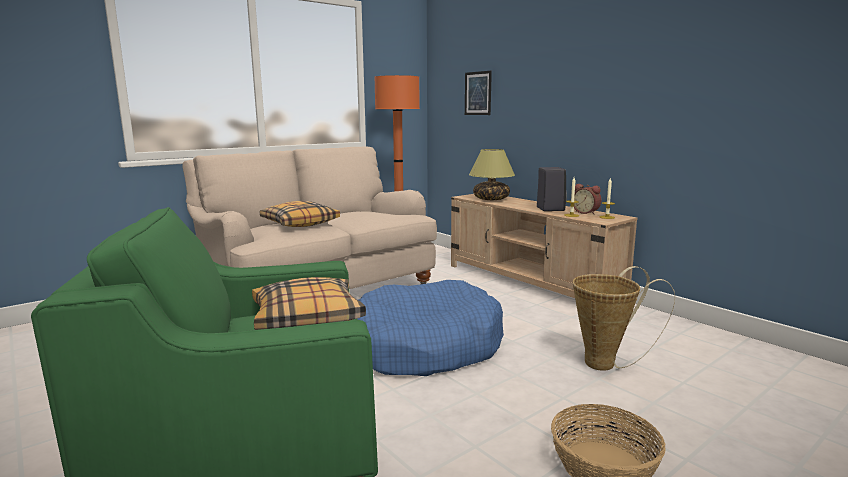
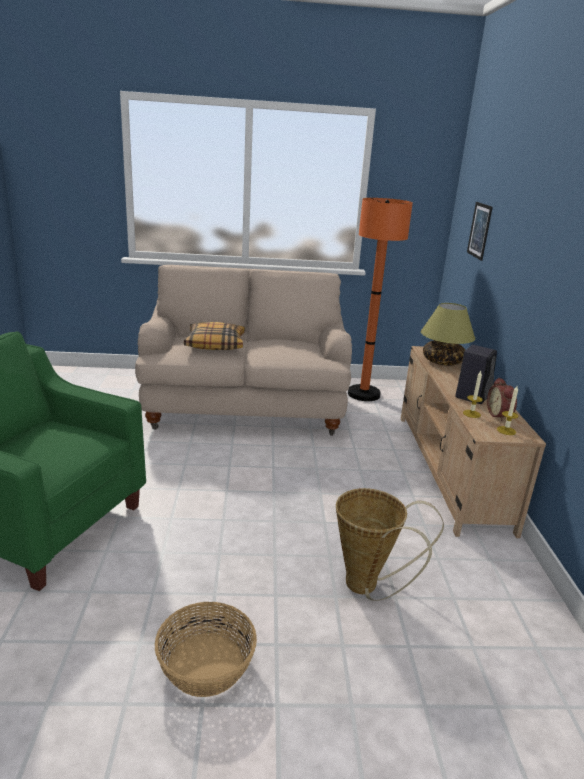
camera: 35 degrees right, 10 degrees up
pillow [252,277,366,330] -> none
blue dog bed [357,280,504,376] -> none

